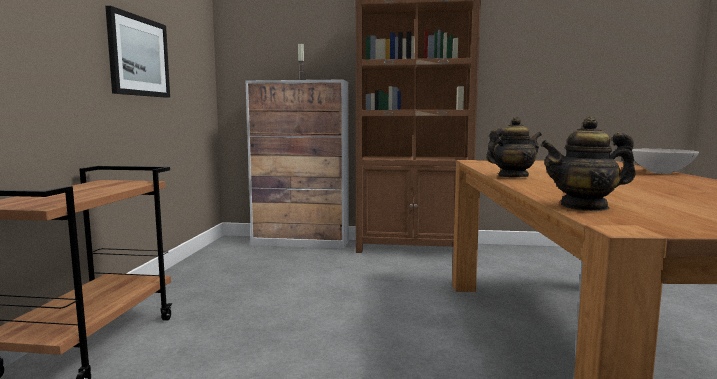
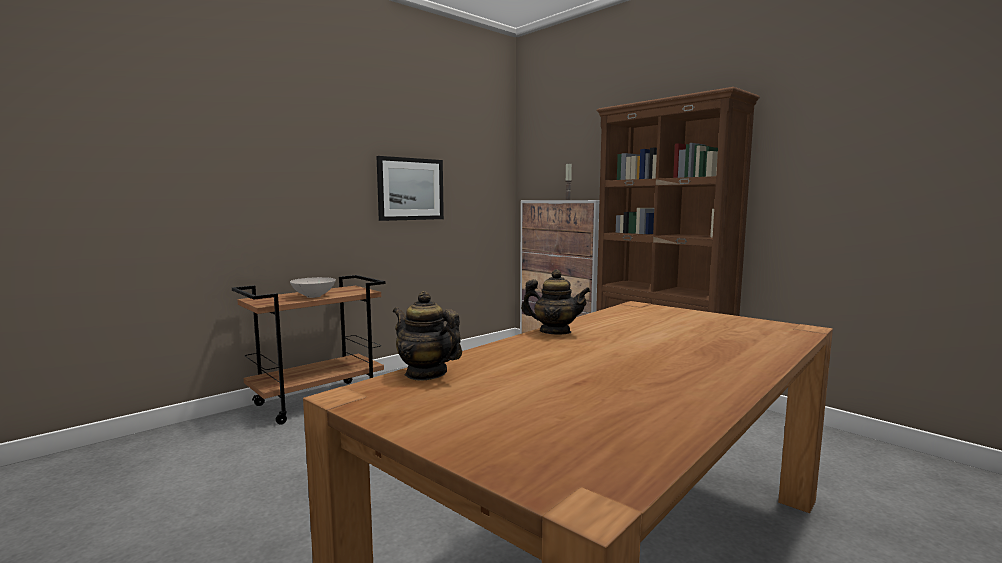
camera: 40 degrees right, 0 degrees up
white bowl [632,149,699,174] -> white bowl moved to [290,277,336,298]

